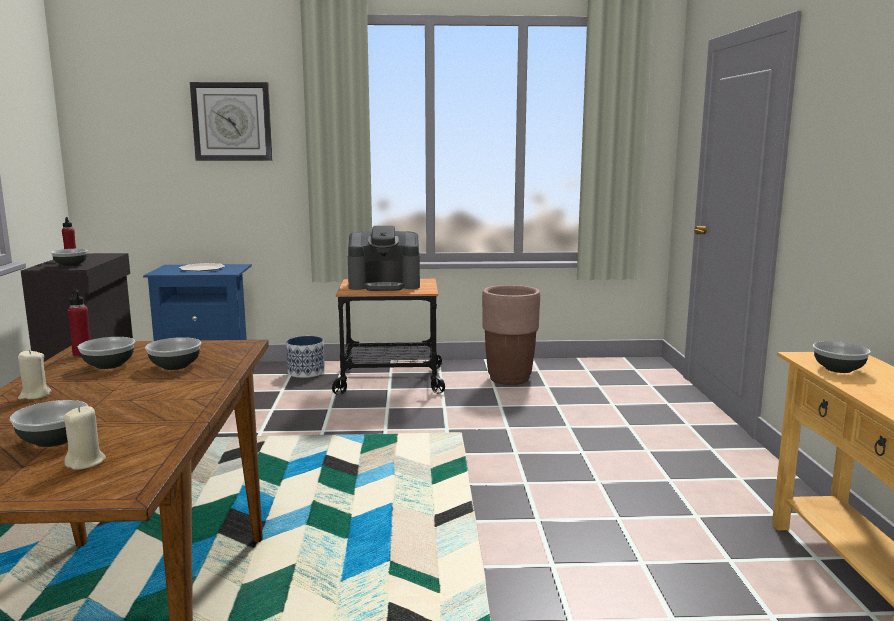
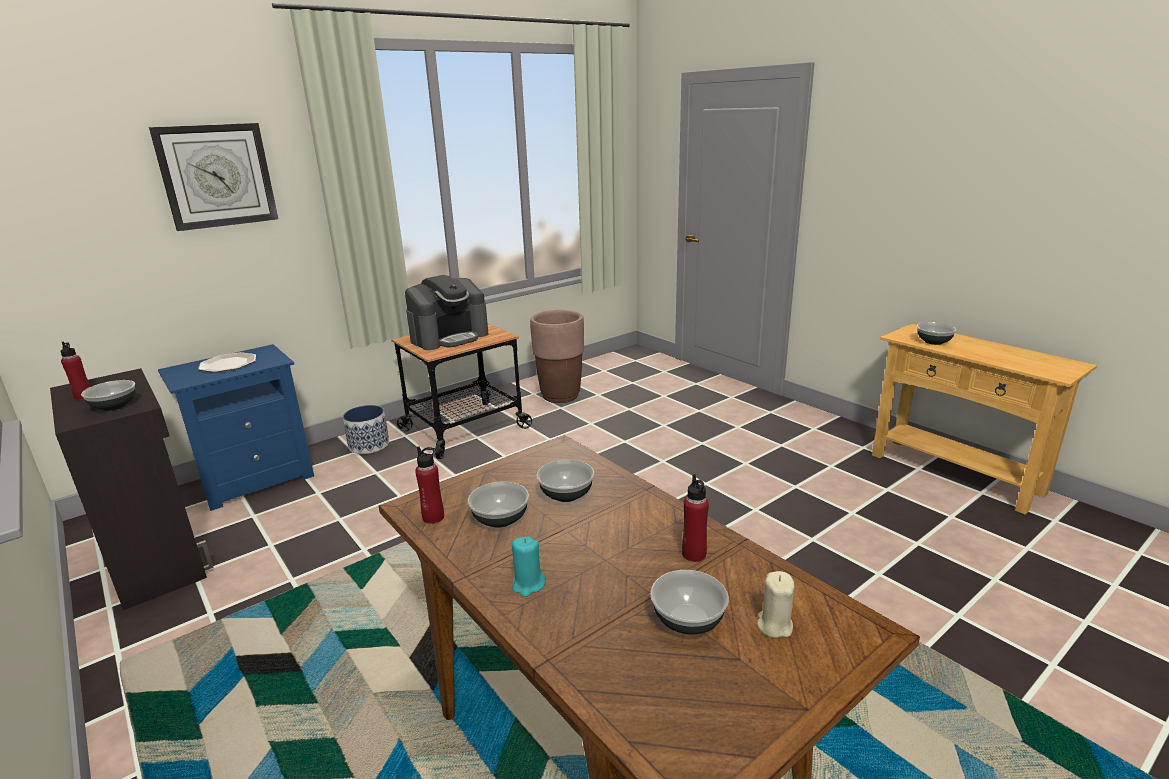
camera: 35 degrees left, 10 degrees up
beige candle [18,350,51,399] -> turquoise candle [512,536,546,597]
none -> red bottle [682,474,709,562]

